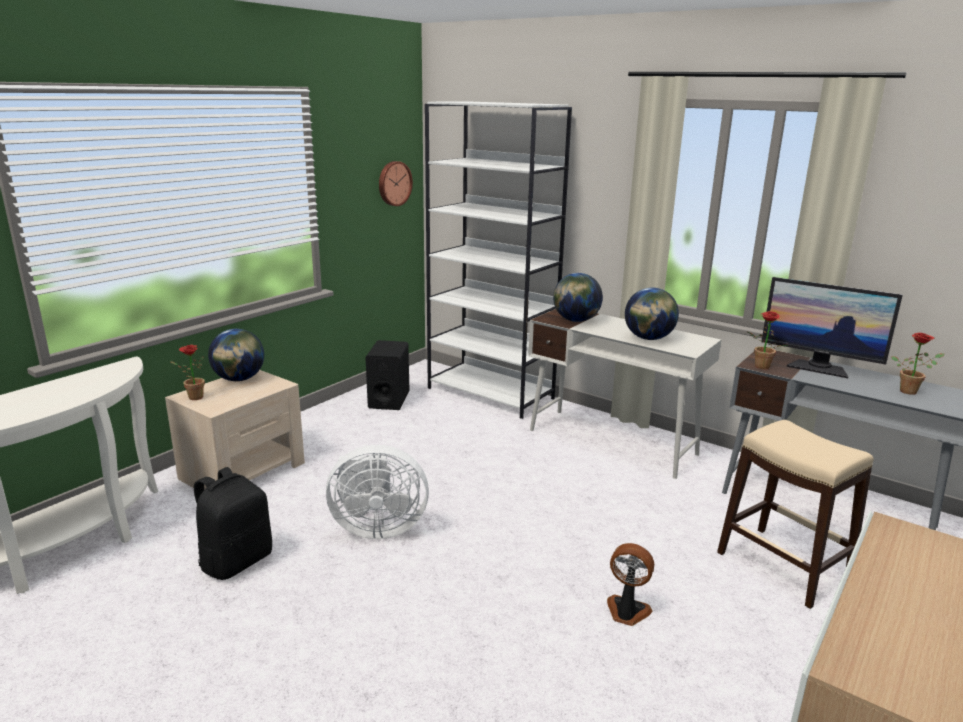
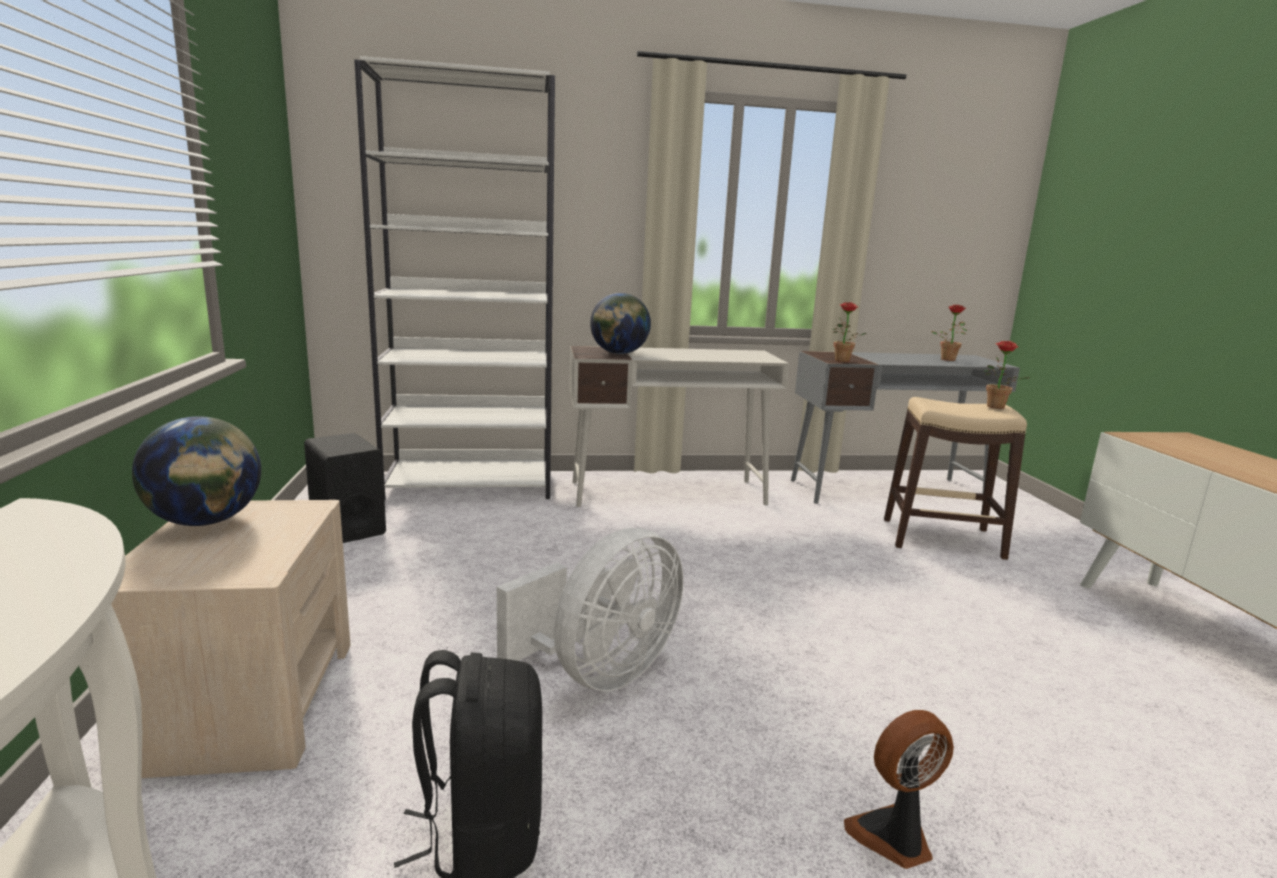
camera: 45 degrees left, 5 degrees down
potted plant [170,345,205,400] -> potted plant moved to [985,341,1030,409]
wall clock [379,161,413,206] -> none
fan [607,543,654,626] -> fan moved to [844,710,954,869]
globe [625,288,679,340] -> none
monitor [761,277,903,378] -> none

